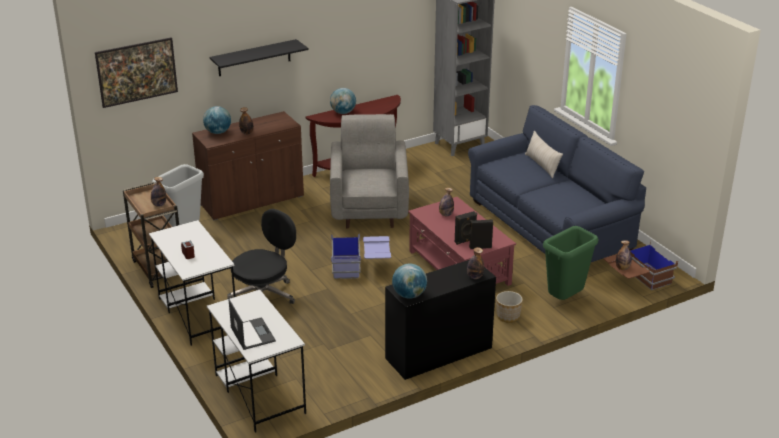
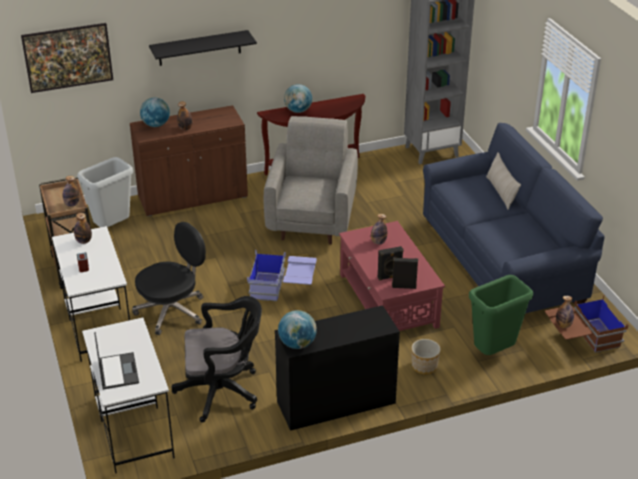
camera: 10 degrees right, 5 degrees up
bottle [467,247,484,279] -> bottle moved to [74,213,92,244]
none -> black office chair [172,296,262,423]

